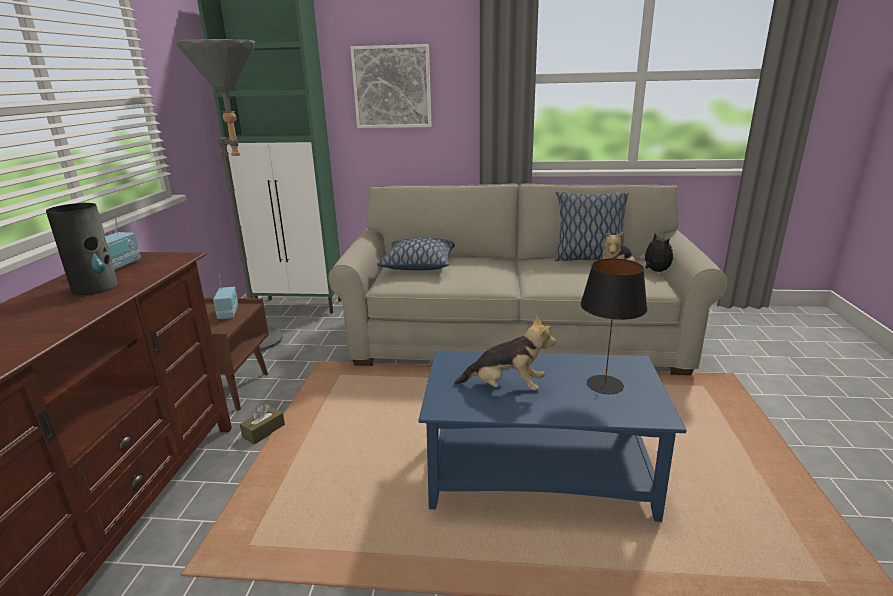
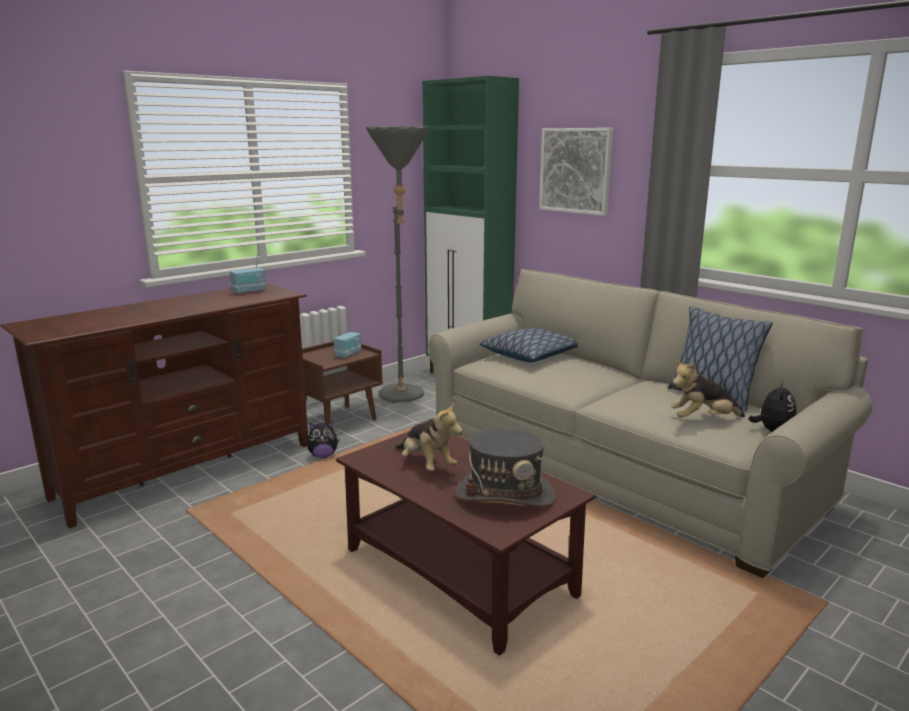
camera: 40 degrees right, 5 degrees down
vase [46,203,118,295] -> none
brown tissue box [240,404,285,444] -> plush toy [307,421,340,458]
blue coffee table [418,350,686,522] -> brown coffee table [336,431,596,656]
black table lamp [580,258,648,394] -> grey hat [455,429,556,507]

